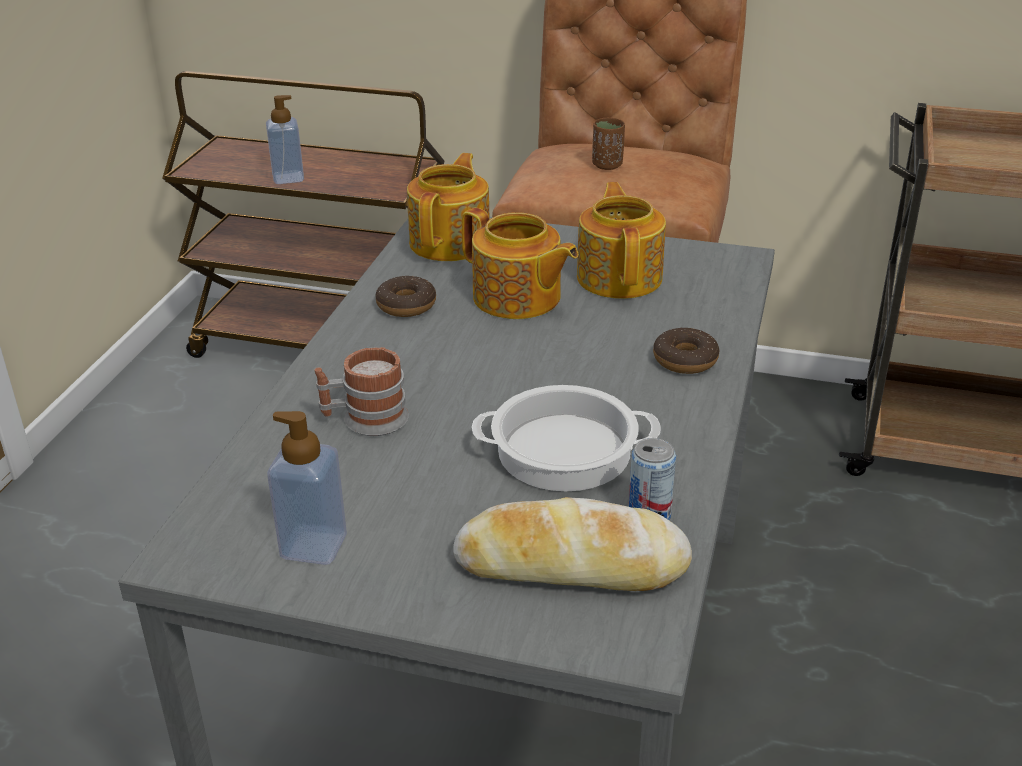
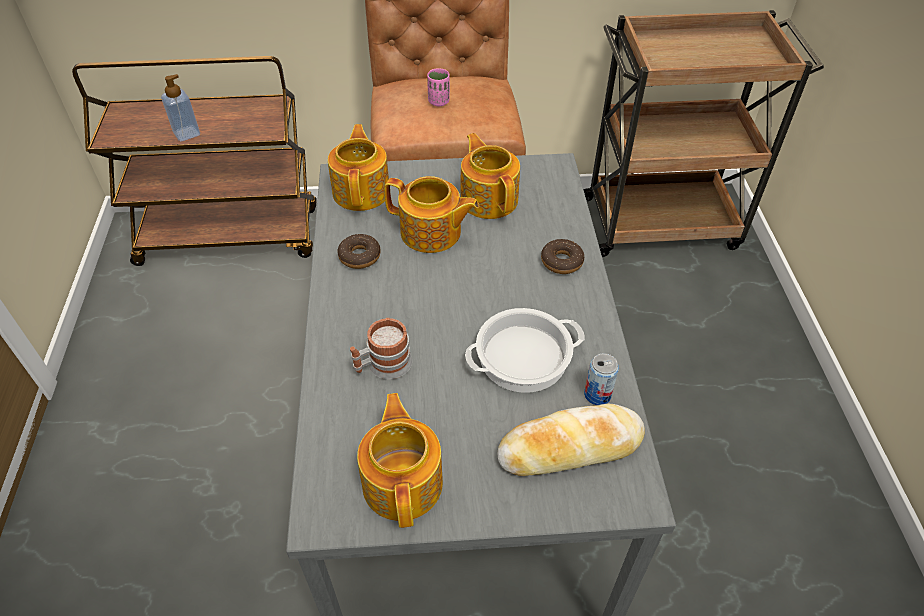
camera: 20 degrees left, 15 degrees up
soap dispenser [267,411,347,565] -> teapot [357,393,443,528]
brown cup [592,118,625,170] -> pink cup [427,68,450,106]

